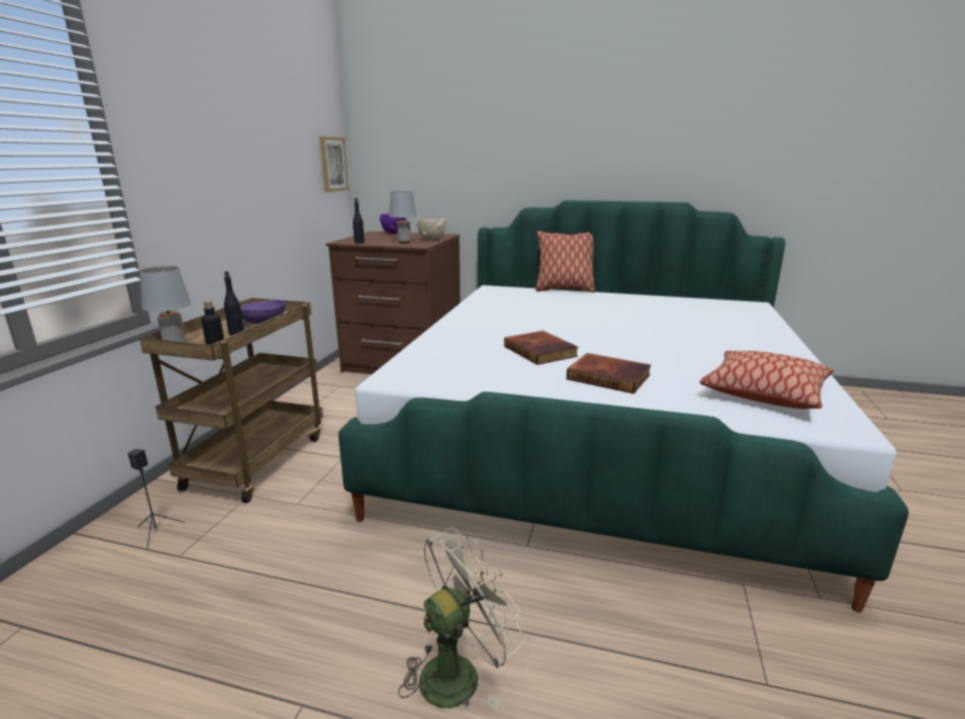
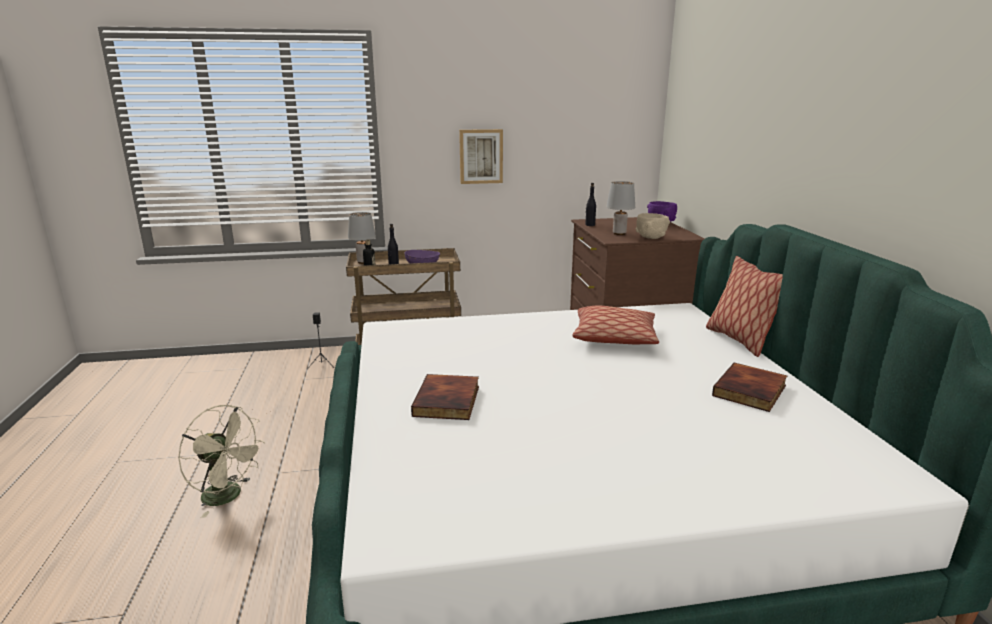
camera: 65 degrees right, 0 degrees up
picture [319,136,349,192] -> picture moved to [459,129,503,184]
book [504,331,578,365] -> book moved to [712,363,787,412]
pillow [700,351,833,409] -> pillow moved to [572,306,659,344]

